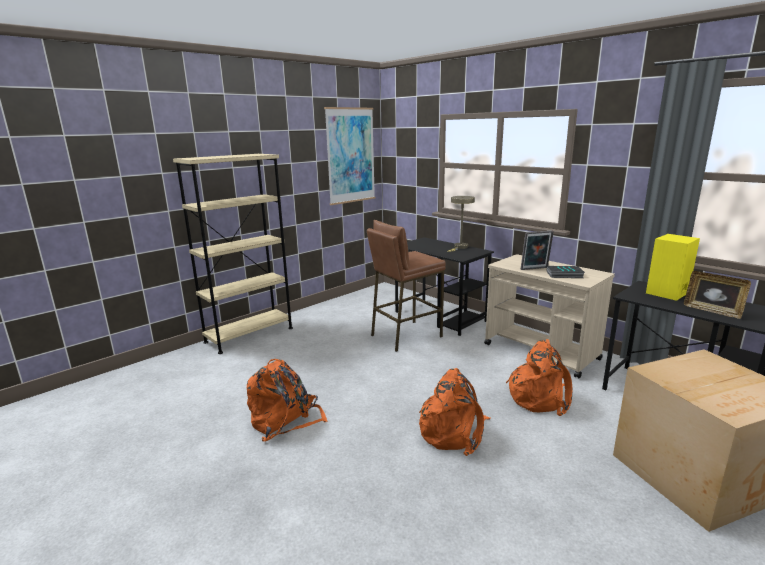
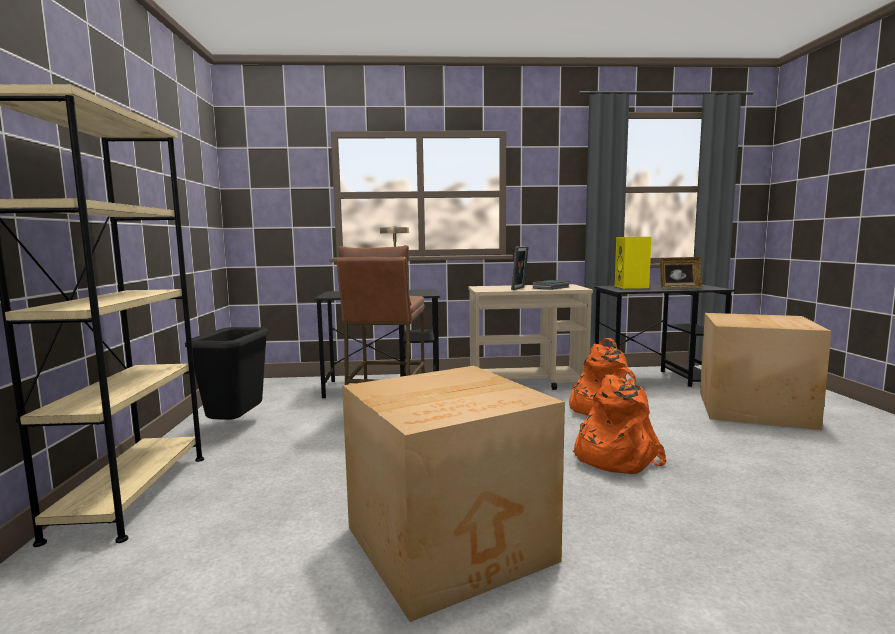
camera: 50 degrees left, 10 degrees down
orange backpack [247,359,328,441] -> cardboard box [342,366,565,622]
picture [324,107,375,205] -> none
none -> black trash can [185,327,269,420]

